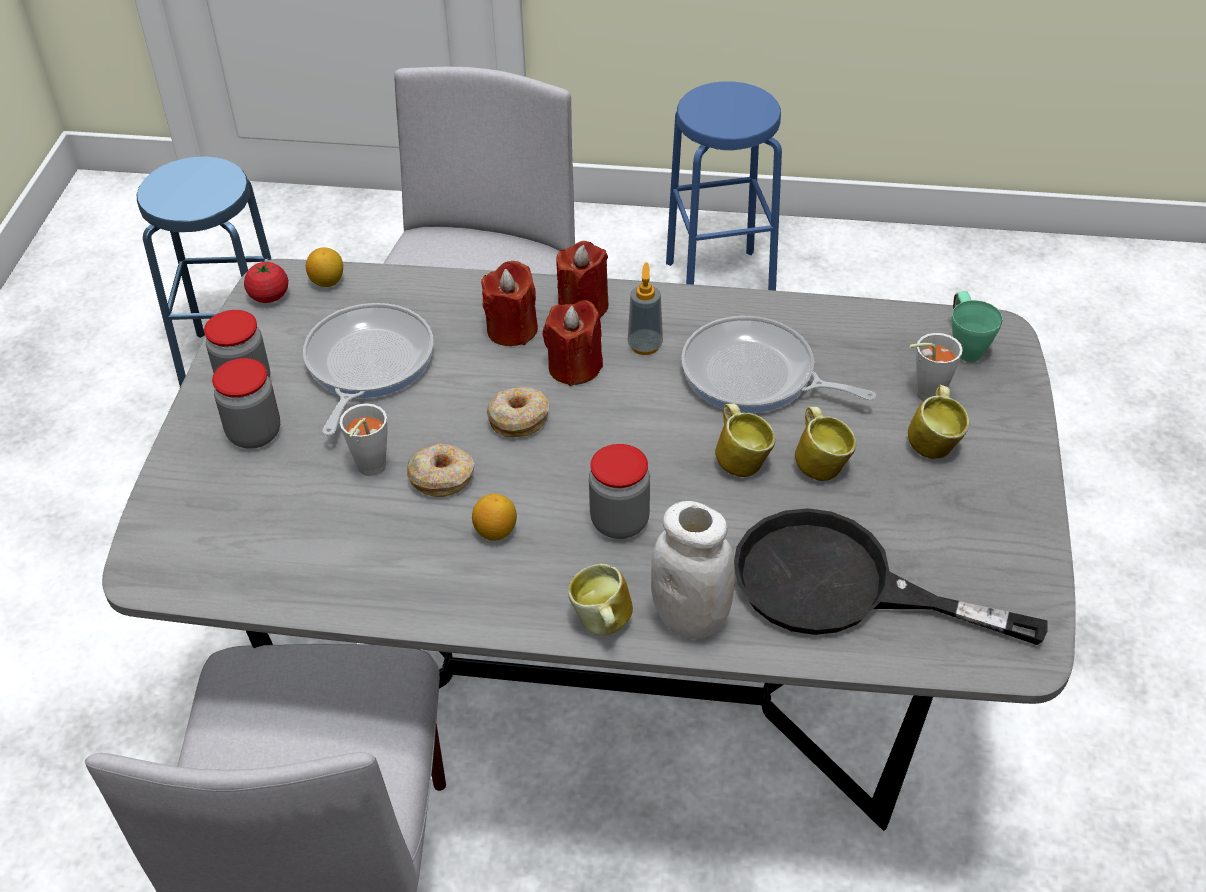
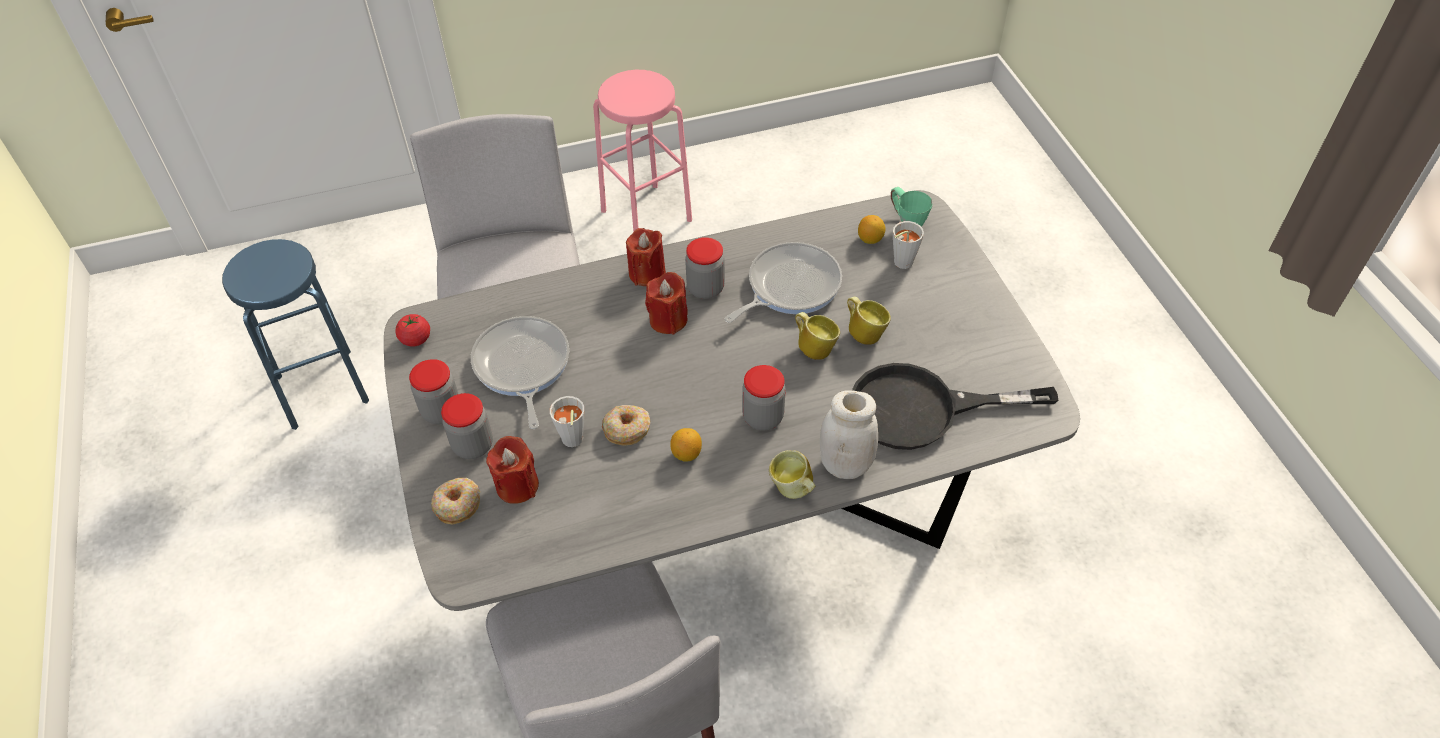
camera: 25 degrees left, 5 degrees up
lemon [306,247,343,287] -> lemon moved to [858,215,886,244]
red candle [481,261,538,346] -> red candle moved to [486,436,539,504]
donut [487,387,549,437] -> donut moved to [431,477,480,525]
soap dispenser [628,263,663,355] -> jar [685,237,725,299]
blue stool [666,81,782,291] -> pink stool [593,70,692,232]
frying pan [681,316,876,413] -> frying pan turned 135 degrees clockwise [725,242,842,323]
mug [908,385,969,459] -> none

